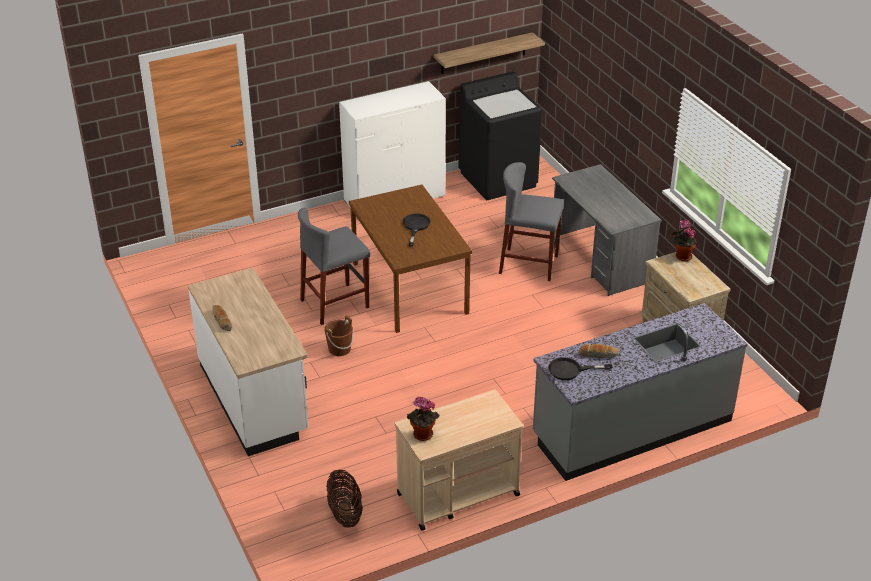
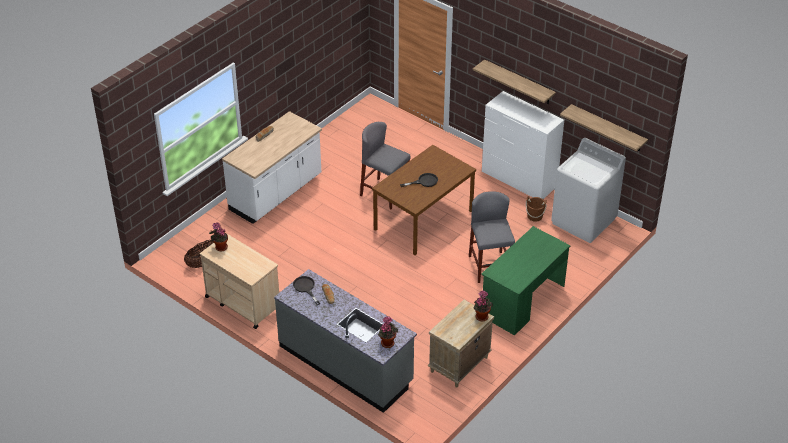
camera: 65 degrees right, 5 degrees up
brown bucket [324,316,353,356] -> brown bucket moved to [526,196,547,222]
black washing machine [458,72,542,200] -> white washing machine [551,138,626,243]
grey desk [552,164,662,296] -> green desk [481,226,570,336]
none -> potted plant [378,316,398,348]
none -> shelf [473,59,556,104]

